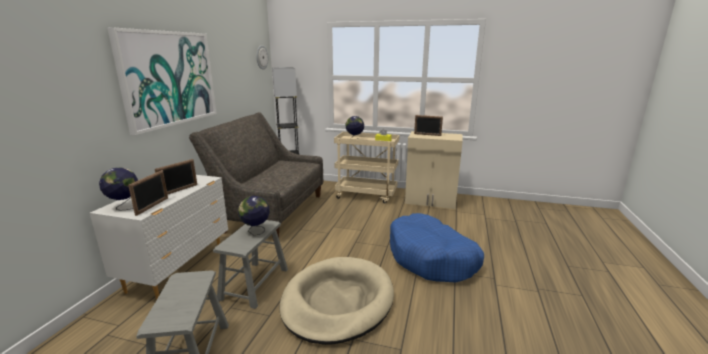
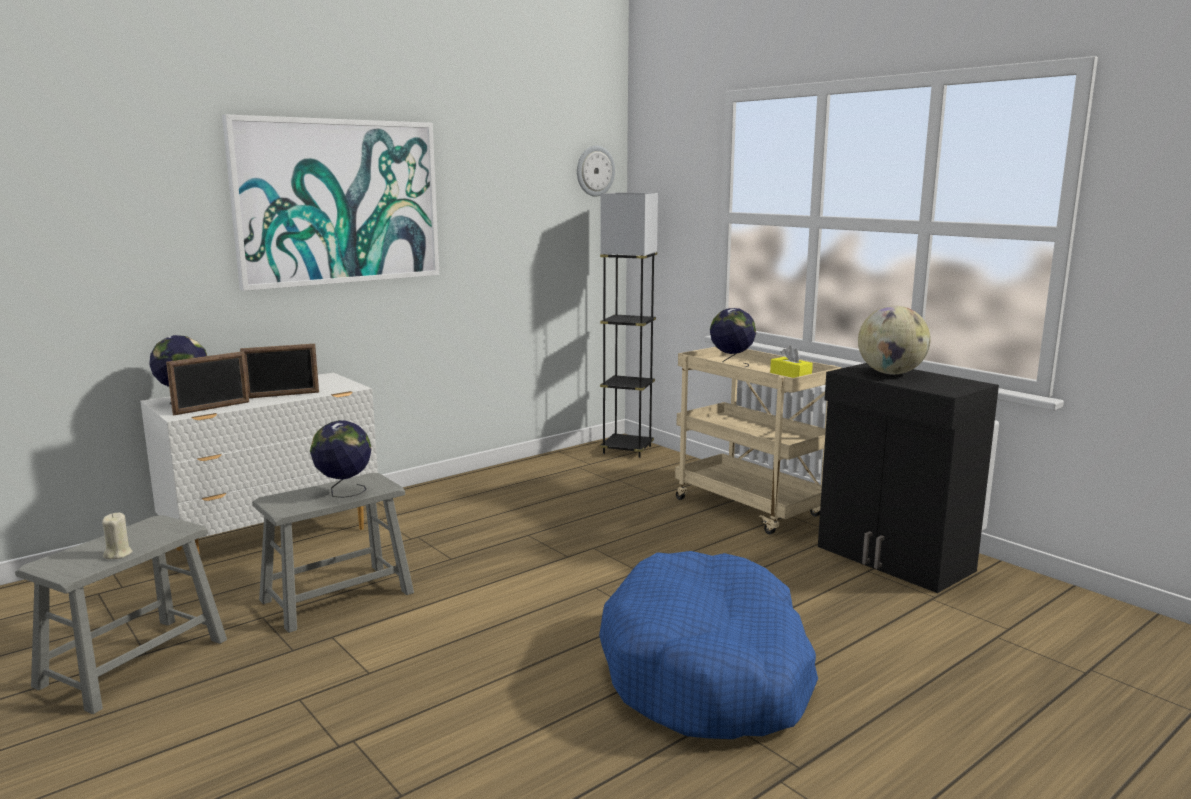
camera: 35 degrees right, 5 degrees down
grey sofa [189,112,323,241] -> none
beige dog bed [279,257,394,345] -> none
beige cabinet [405,131,463,209] -> black cabinet [818,363,999,593]
picture frame [414,115,443,136] -> globe [858,306,931,374]
none -> beige candle [102,513,133,559]

